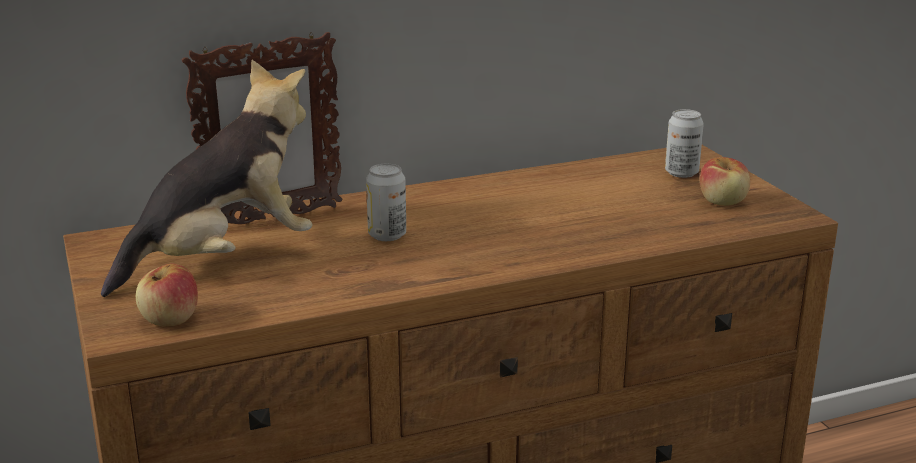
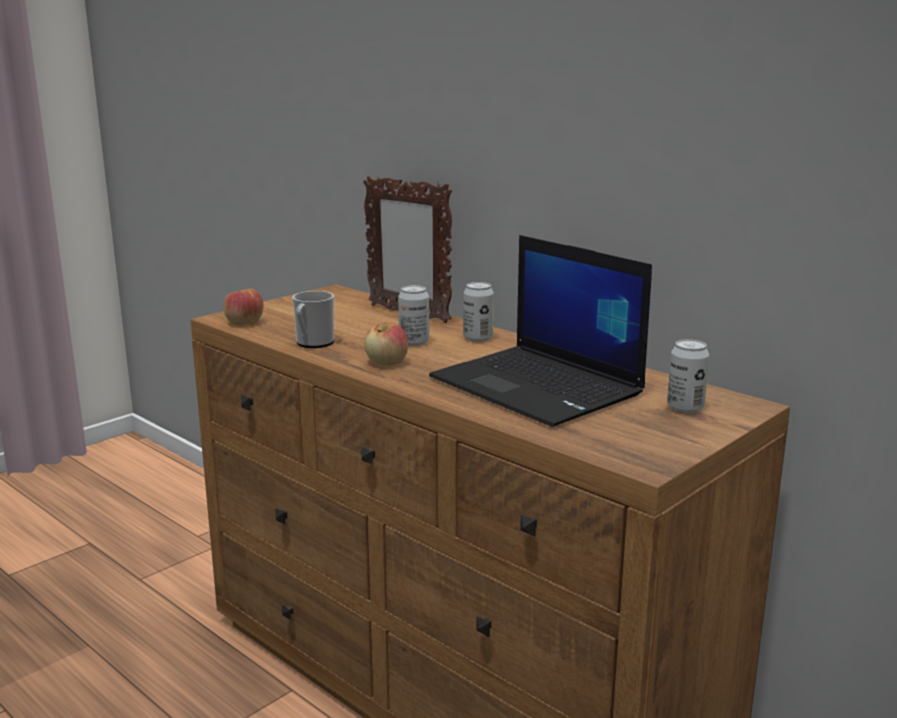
camera: 65 degrees right, 5 degrees down
plush toy [101,60,312,297] -> none
apple [700,157,750,206] -> apple moved to [364,322,408,365]
none -> mug [292,291,334,348]
none -> laptop [429,235,652,427]
none -> can [463,282,494,342]

